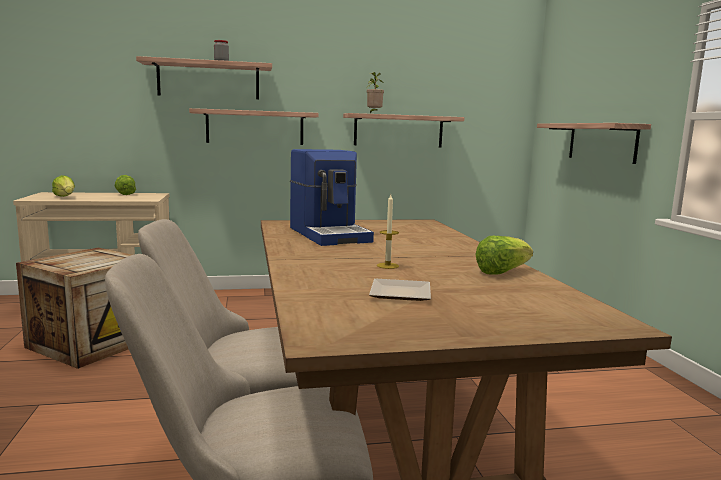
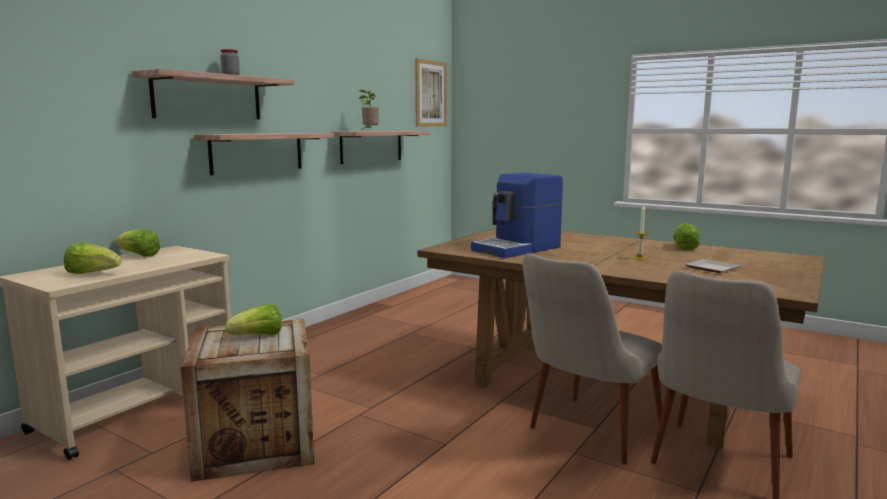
camera: 45 degrees left, 0 degrees up
coffee machine [290,149,374,246] -> coffee machine turned 120 degrees clockwise [471,173,563,258]
shelf [537,123,651,164] -> none
none -> lettuce [225,304,282,335]
none -> picture [415,59,447,126]

